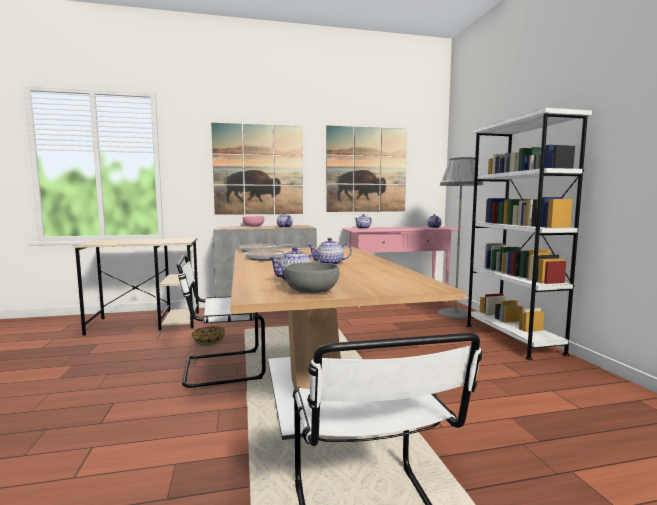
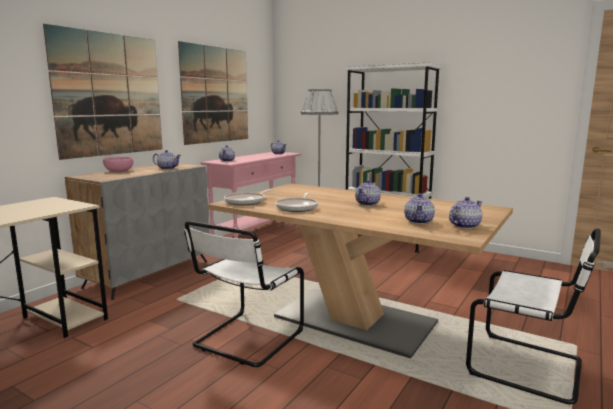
camera: 45 degrees left, 5 degrees up
basket [191,326,225,345] -> none
grey bowl [285,262,339,293] -> teapot [449,197,482,229]

